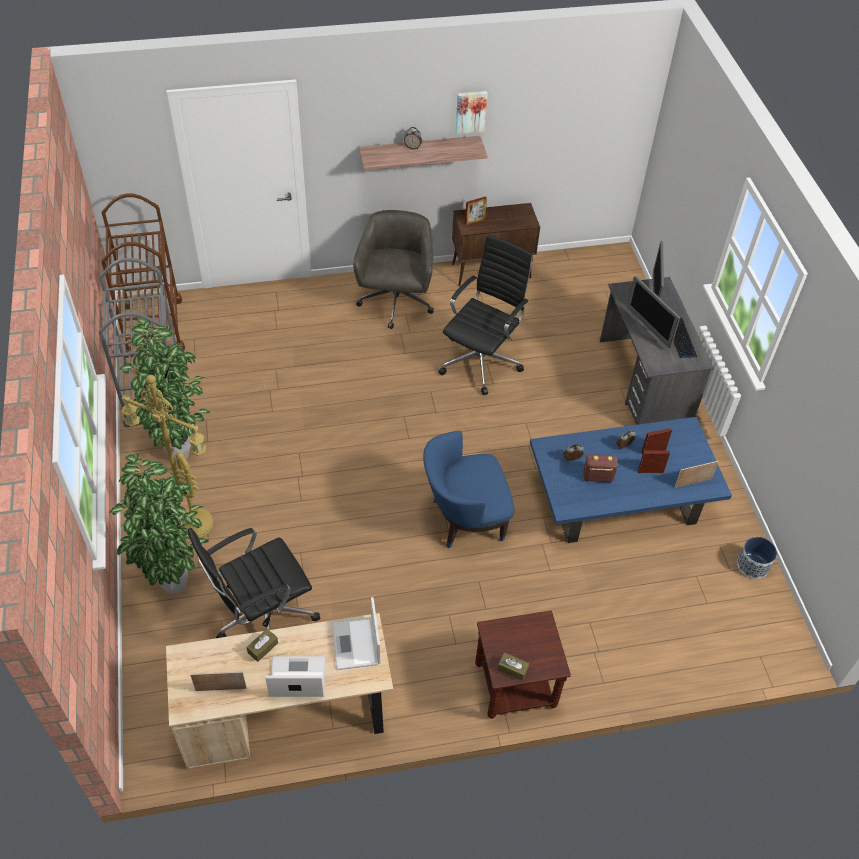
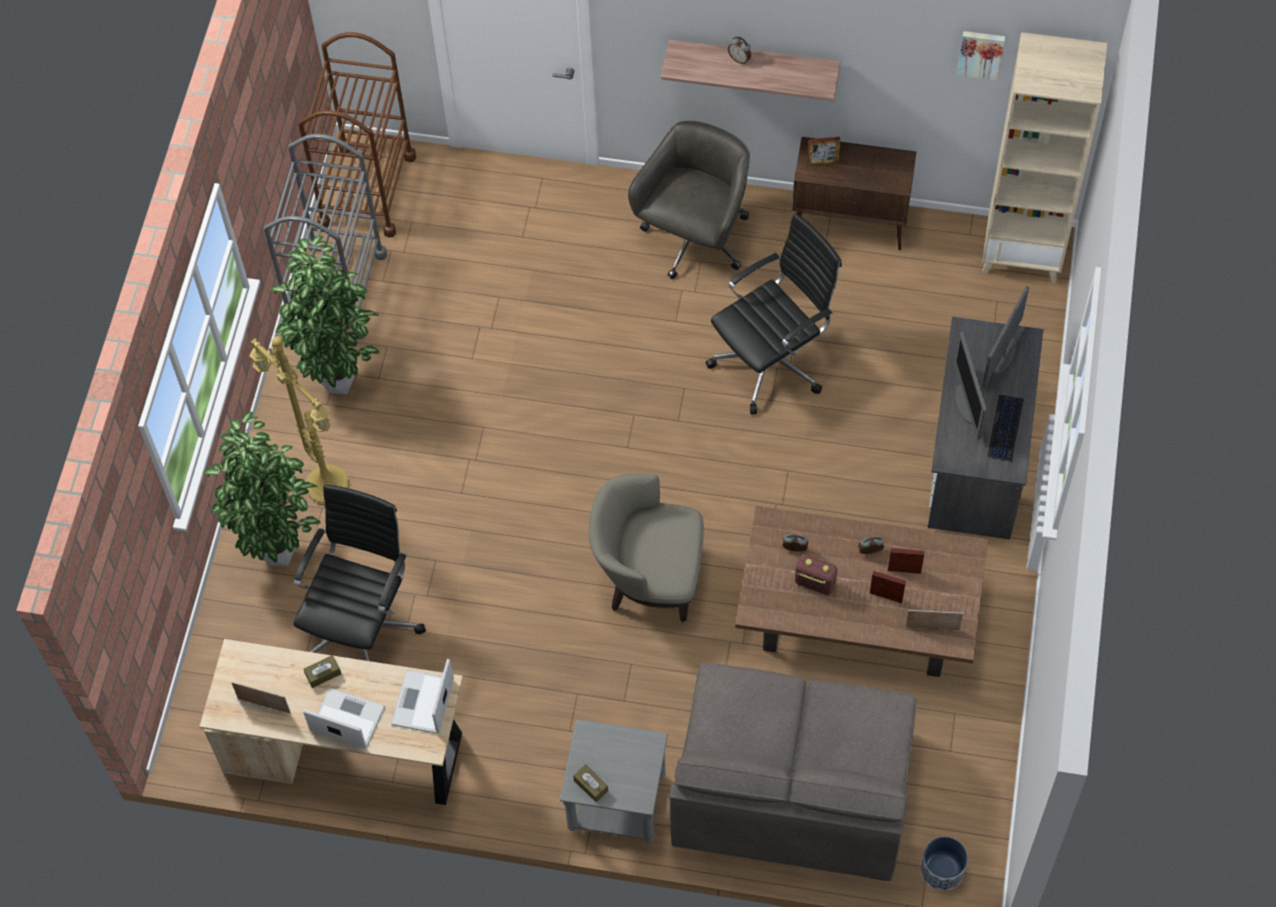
camera: 25 degrees right, 10 degrees up
black office chair [188,528,320,638] -> black office chair turned 120 degrees clockwise [294,484,426,661]
blue armchair [423,431,514,548] -> beige armchair [589,474,704,622]
picture [456,91,488,134] -> picture moved to [957,31,1005,80]
brown side table [475,611,571,719] -> grey side table [560,719,668,843]
blue coffee table [530,417,732,543] -> brown coffee table [735,506,988,677]
planter [737,537,777,579] -> planter moved to [921,837,968,891]
none -> grey sofa [669,663,917,881]
none -> beige bookcase [982,32,1107,283]

